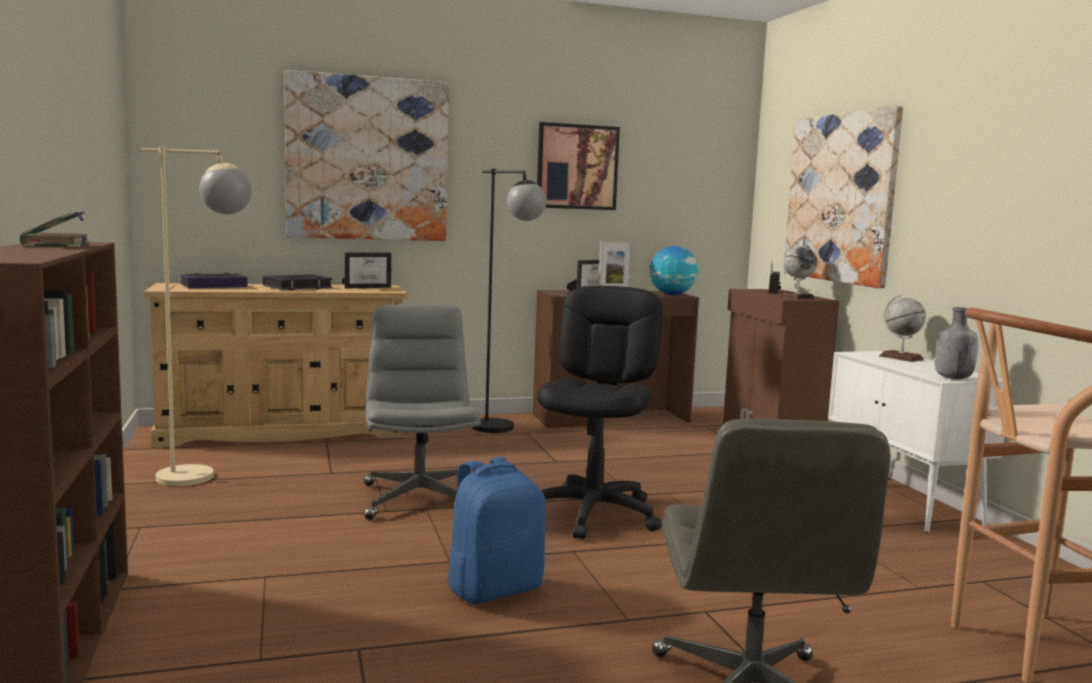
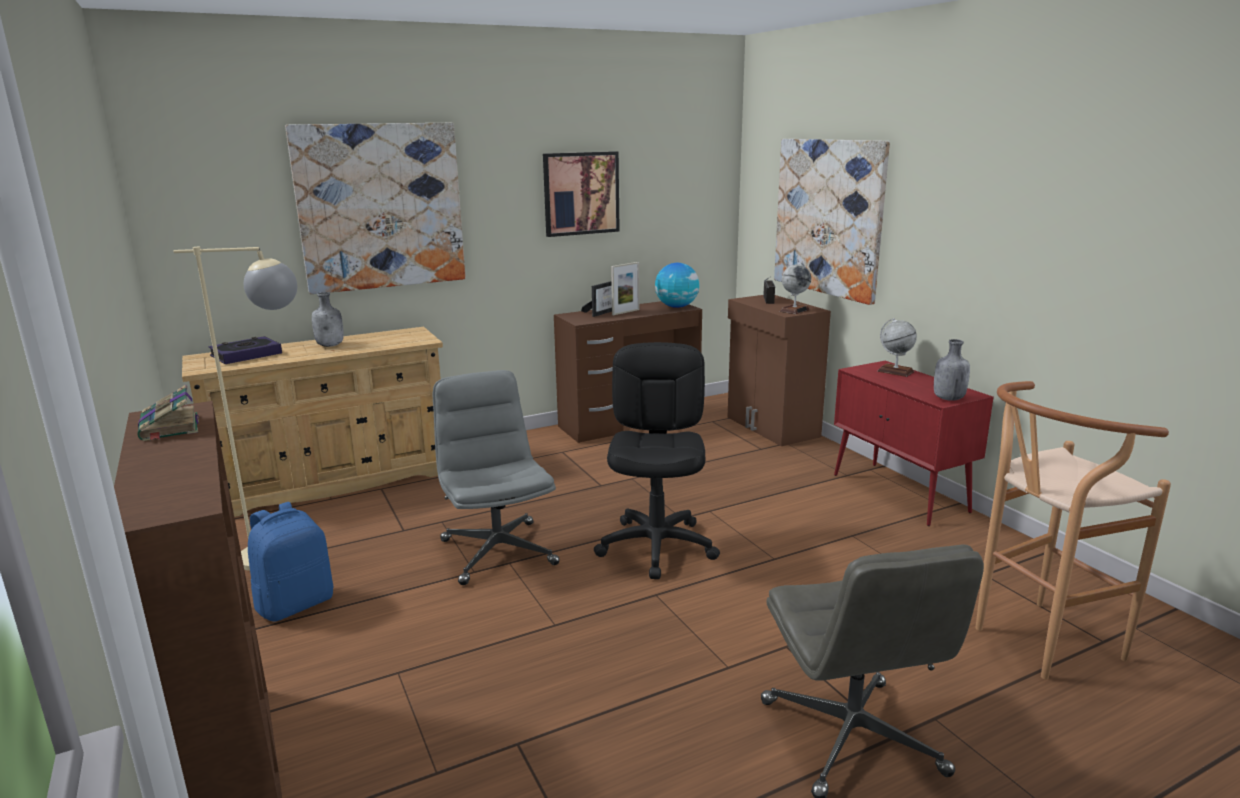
camera: 10 degrees left, 10 degrees up
book [263,274,332,290] -> grey bottle [312,292,344,347]
picture frame [342,252,391,289] -> none
blue backpack [447,457,546,604] -> blue backpack moved to [248,502,333,621]
black floor lamp [472,169,546,433] -> none
white cabinet [828,351,1011,533] -> red cabinet [834,361,994,526]

